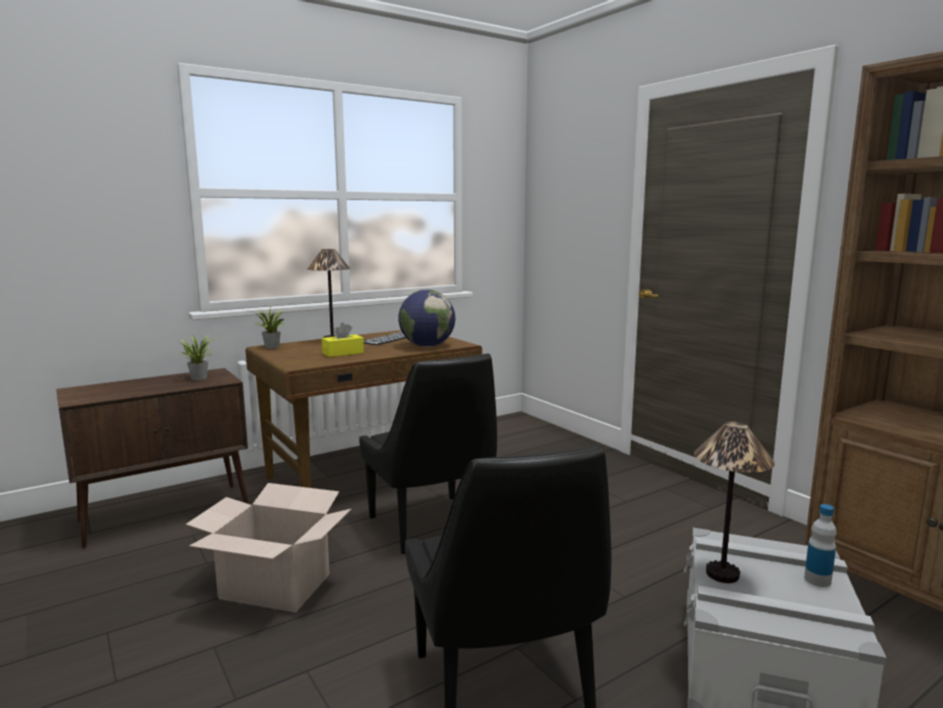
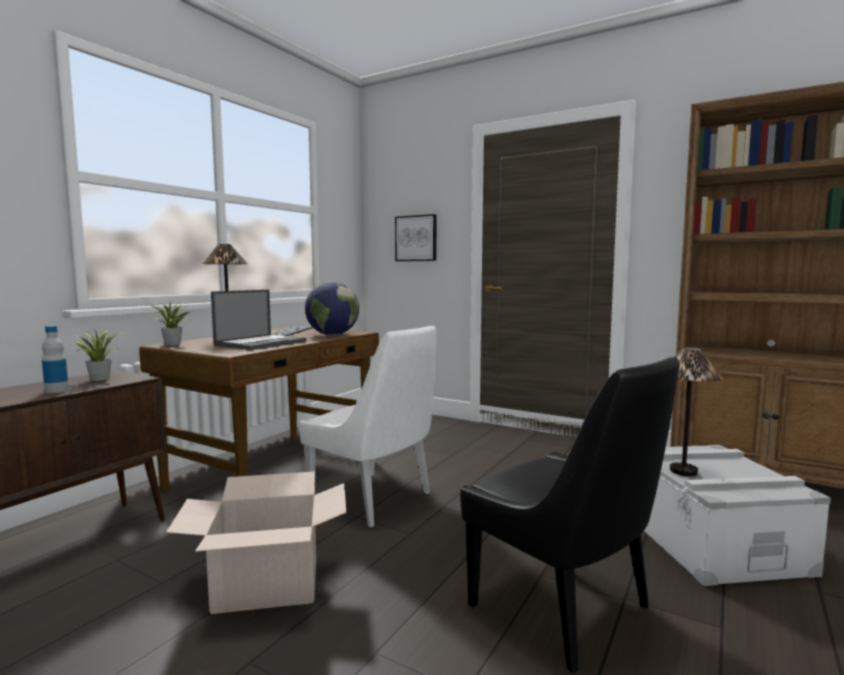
camera: 25 degrees left, 5 degrees down
yellow tissue box [322,322,364,357] -> laptop [211,290,307,350]
black chair [359,354,497,554] -> white chair [299,326,436,527]
bottle [804,504,837,587] -> bottle moved to [42,326,69,393]
none -> picture [395,214,436,261]

